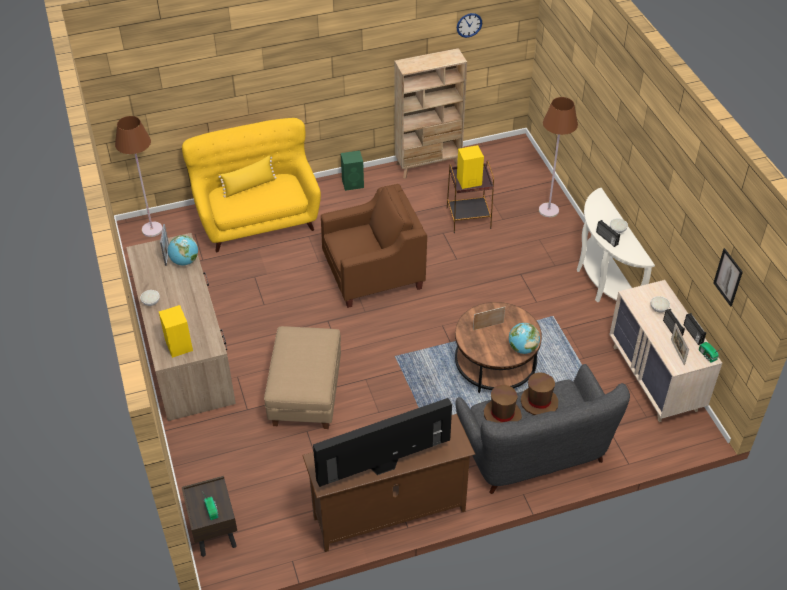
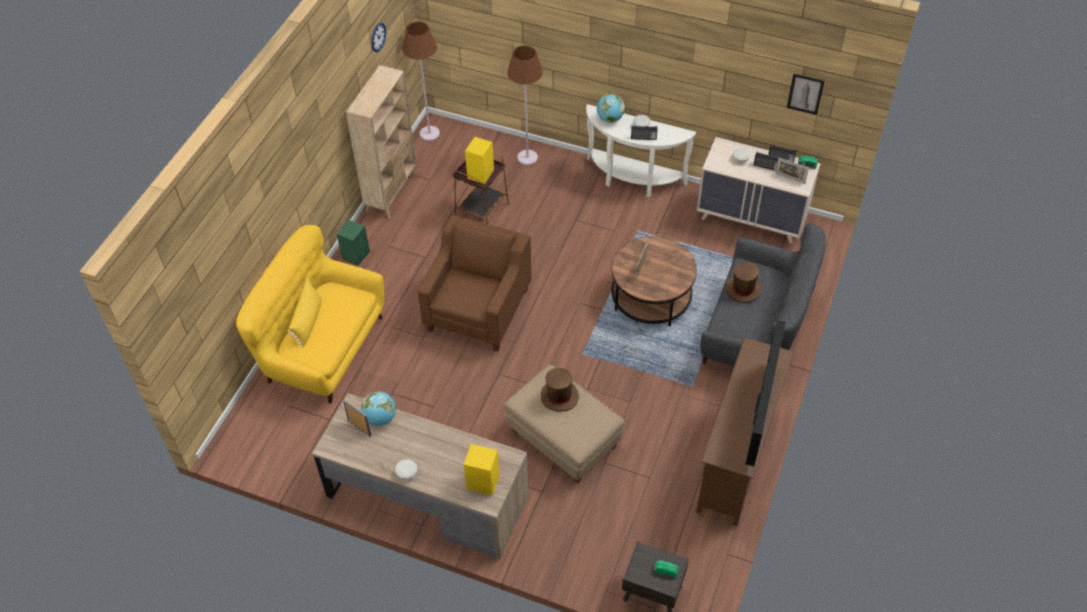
camera: 50 degrees left, 5 degrees up
brown floor lamp [115,116,163,237] -> brown floor lamp moved to [402,22,440,141]
brown hat [484,385,522,423] -> brown hat moved to [541,368,579,411]
globe [509,323,540,354] -> globe moved to [597,94,625,123]

